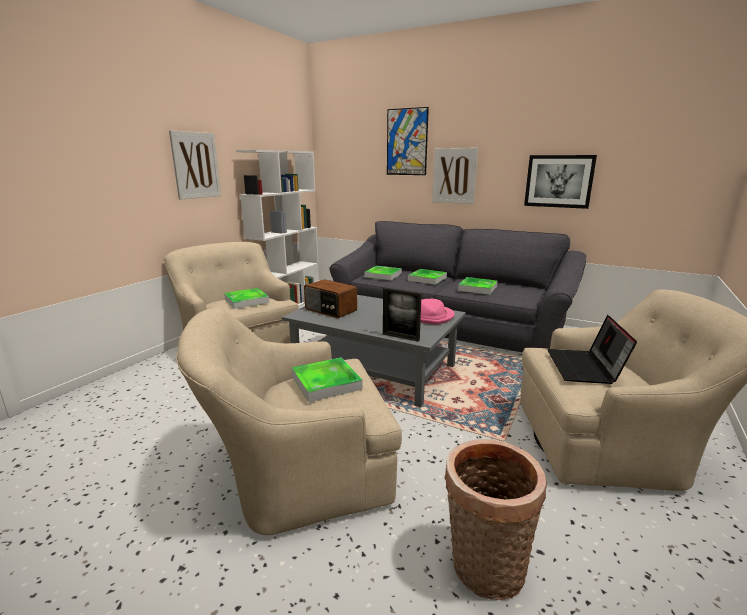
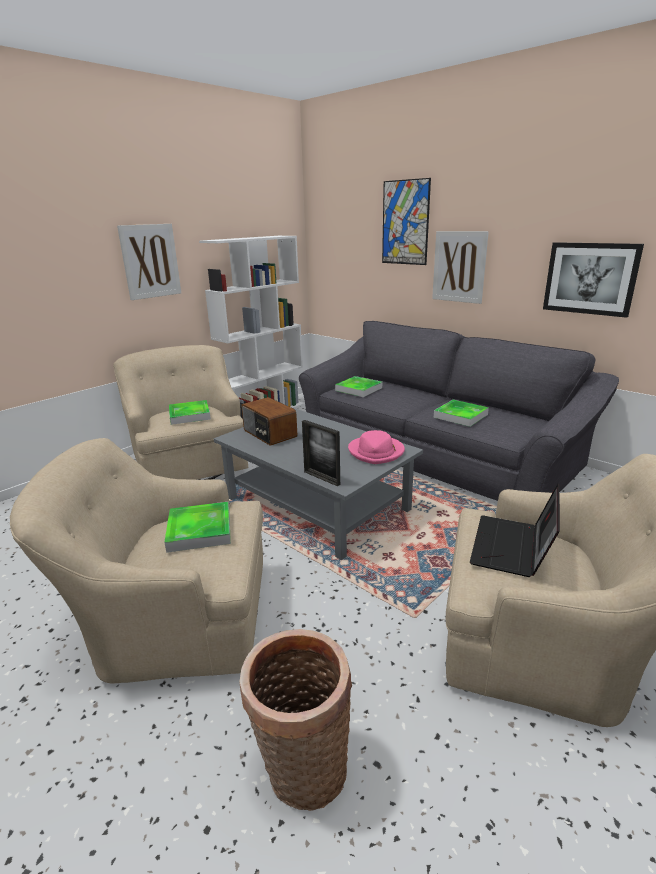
camera: 15 degrees right, 5 degrees up
tray [408,269,447,285] -> none

